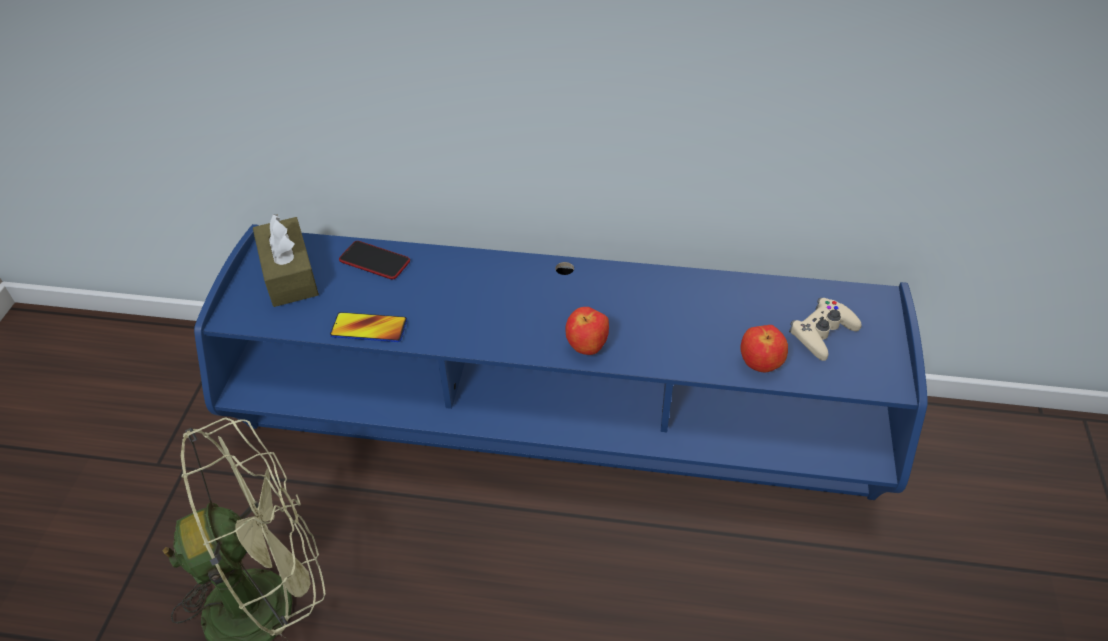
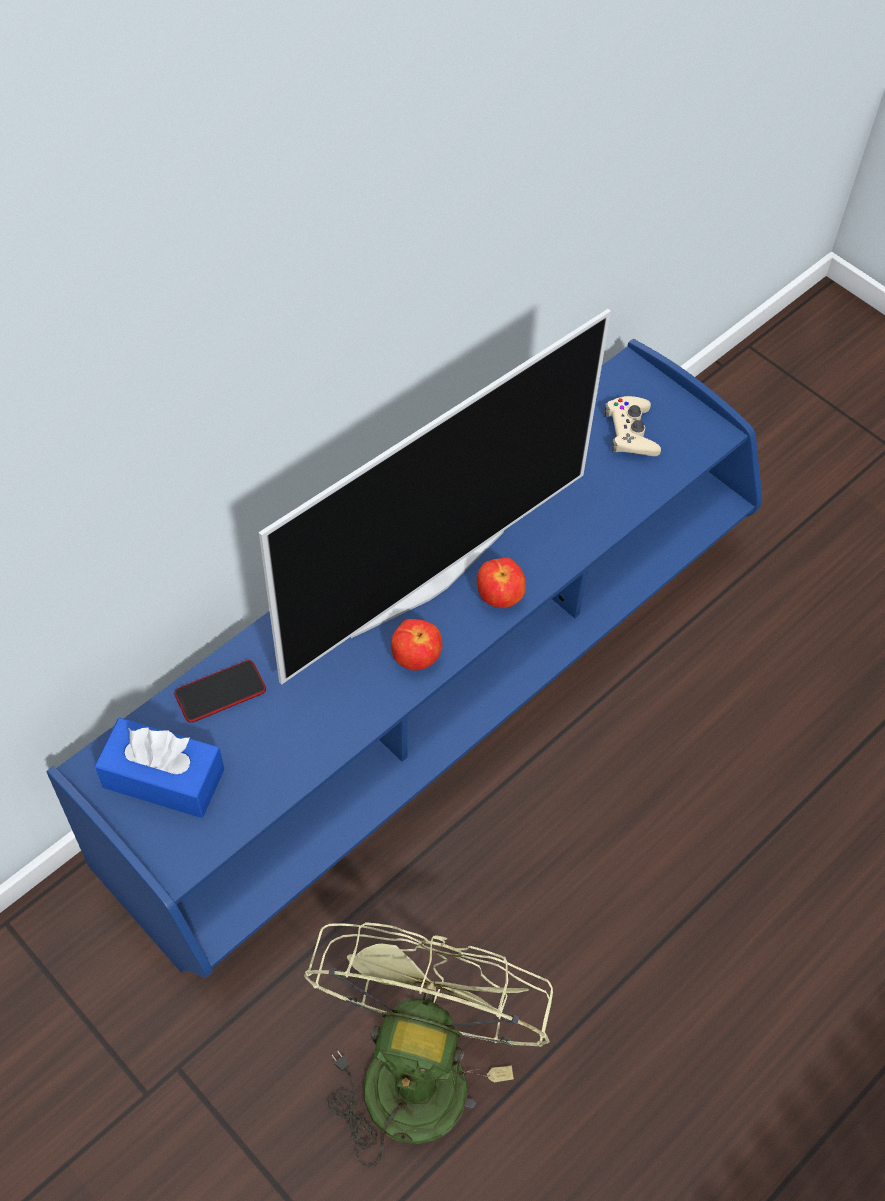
camera: 55 degrees left, 10 degrees up
brown tissue box [253,213,319,307] -> blue tissue box [95,718,224,818]
phone [330,312,407,342] -> none
apple [740,325,788,372] -> apple moved to [391,619,443,670]
none -> television [259,309,611,684]

